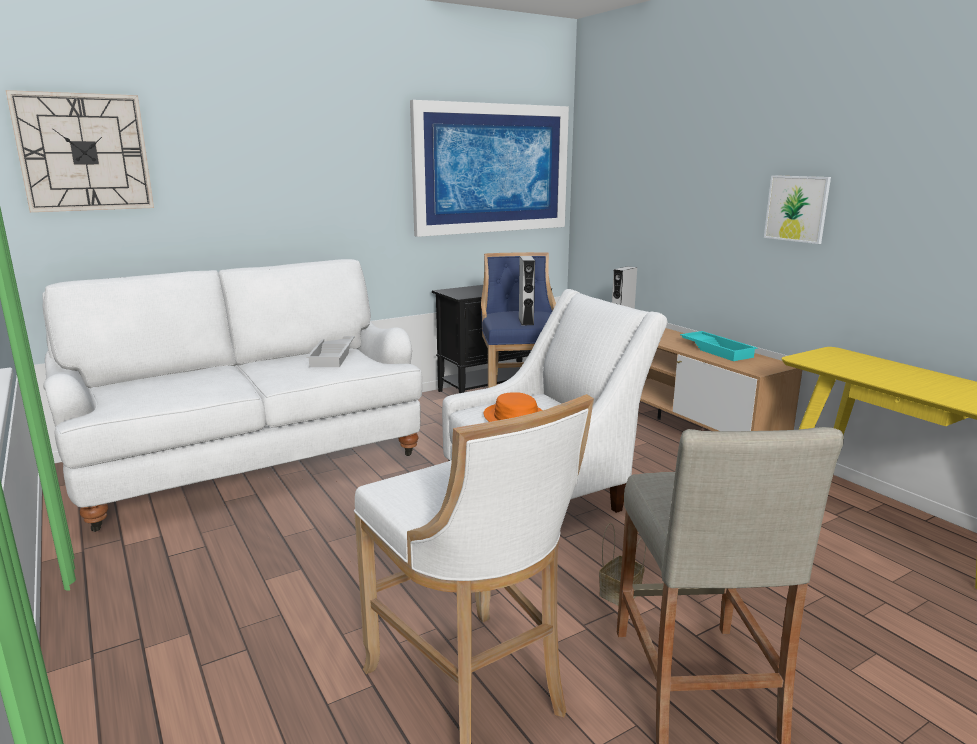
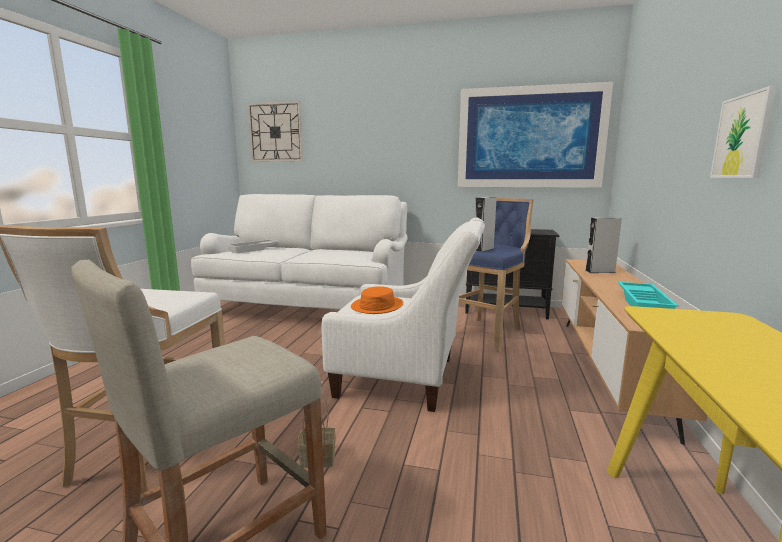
camera: 45 degrees right, 5 degrees down
white tray [306,336,355,367] -> white tray moved to [226,239,281,253]

